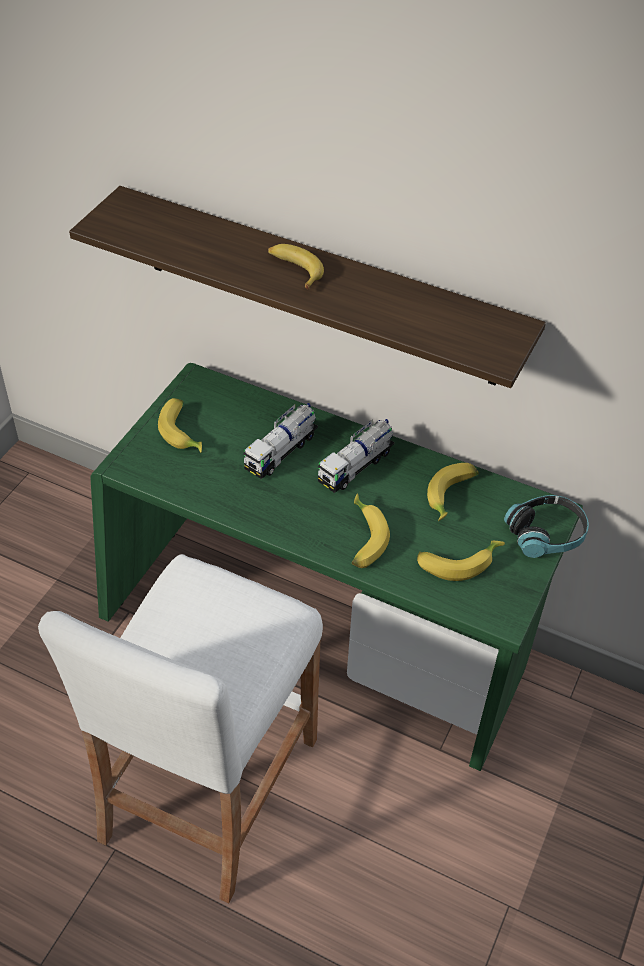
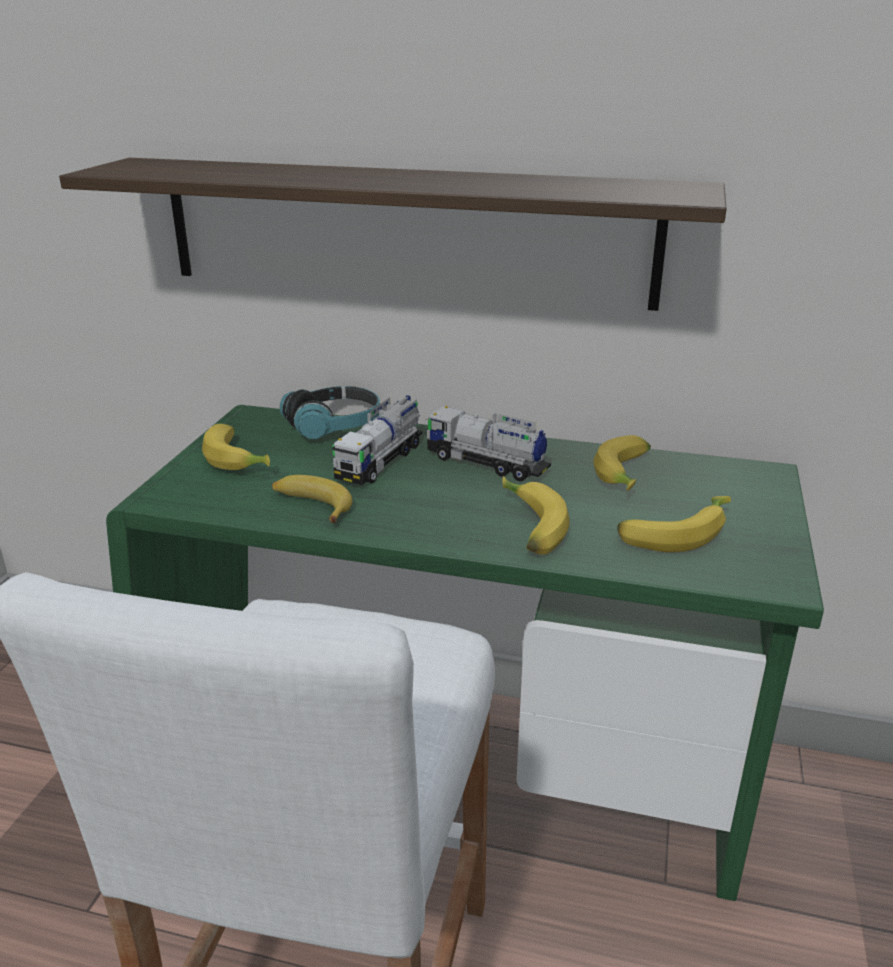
camera: 10 degrees left, 20 degrees down
banana [268,244,324,289] -> banana moved to [272,475,352,523]
toy truck [318,419,395,493] -> toy truck turned 90 degrees clockwise [426,406,551,482]
headphones [504,495,589,558] -> headphones moved to [280,386,380,439]

